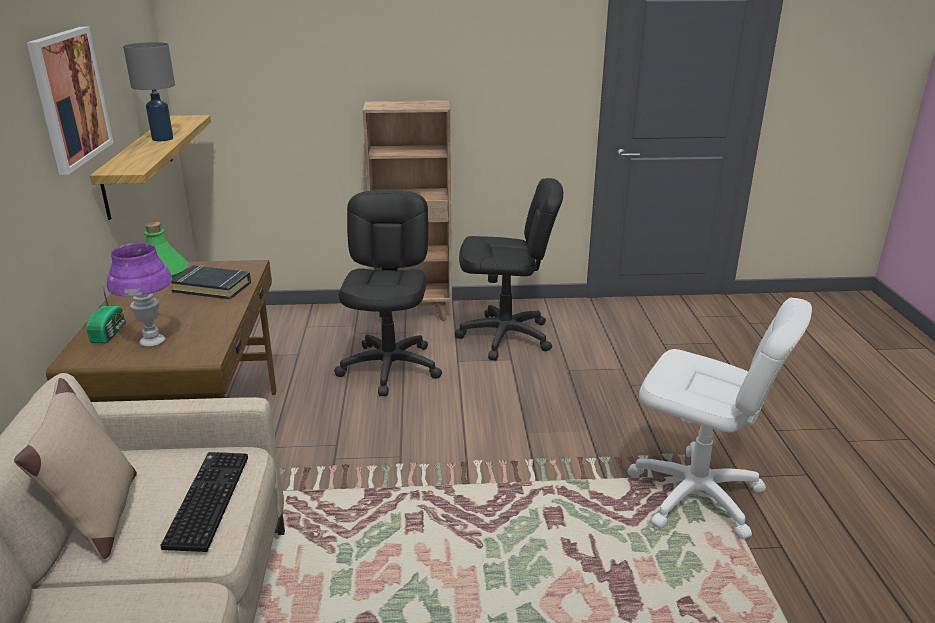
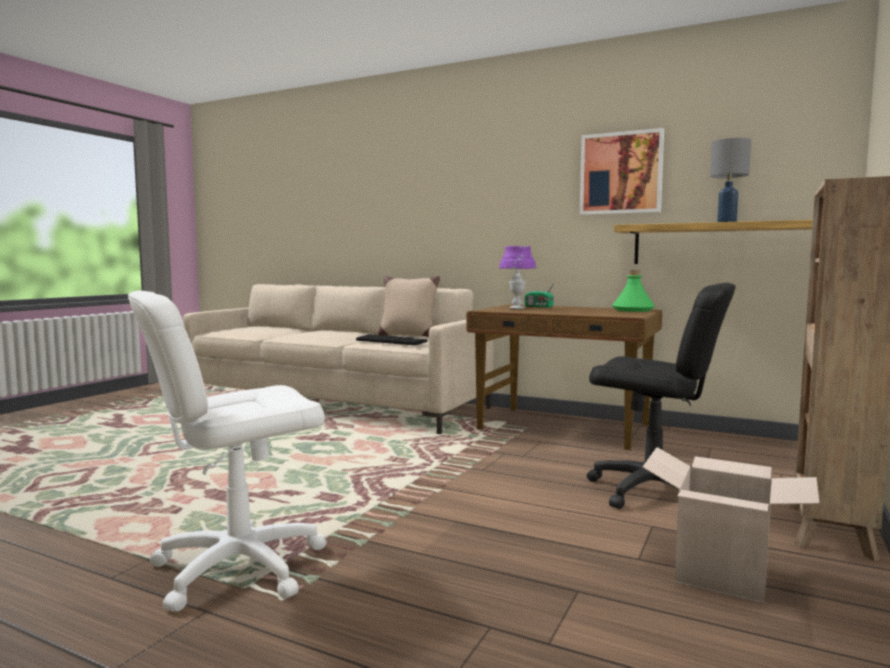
camera: 120 degrees right, 20 degrees down
black book [171,265,251,299] -> none
black office chair [455,178,563,360] -> cardboard box [642,447,820,603]

